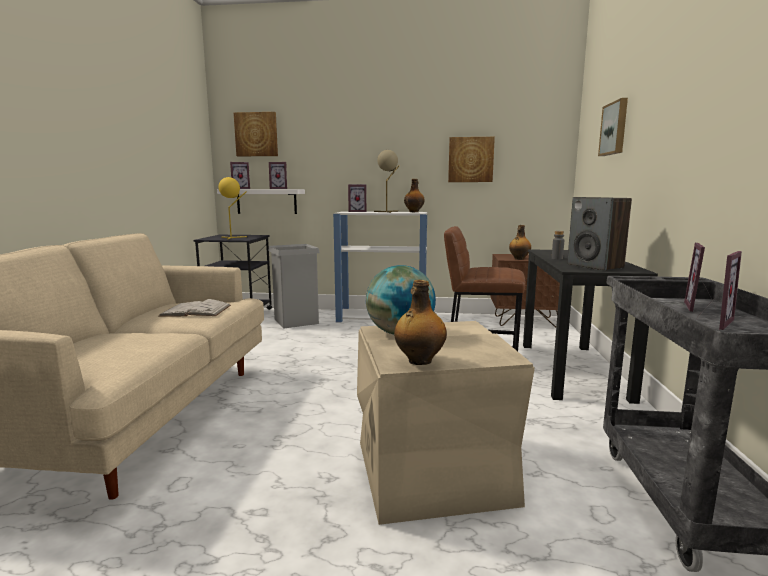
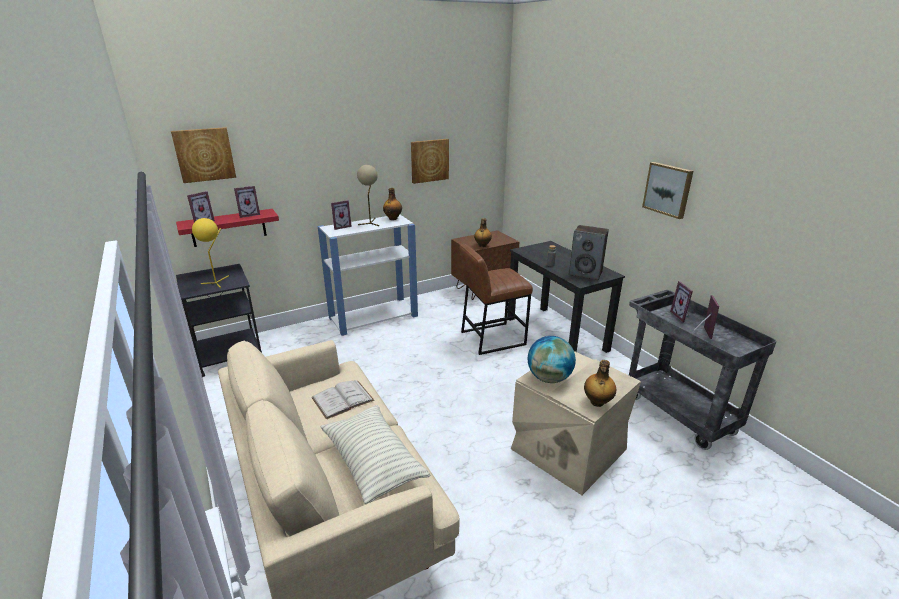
camera: 35 degrees left, 15 degrees up
white shelf [217,189,305,214] -> red shelf [176,209,279,247]
grey trash can [268,244,320,328] -> none
picture [598,98,628,156] -> picture moved to [642,162,693,219]
none -> pillow [320,405,430,504]

